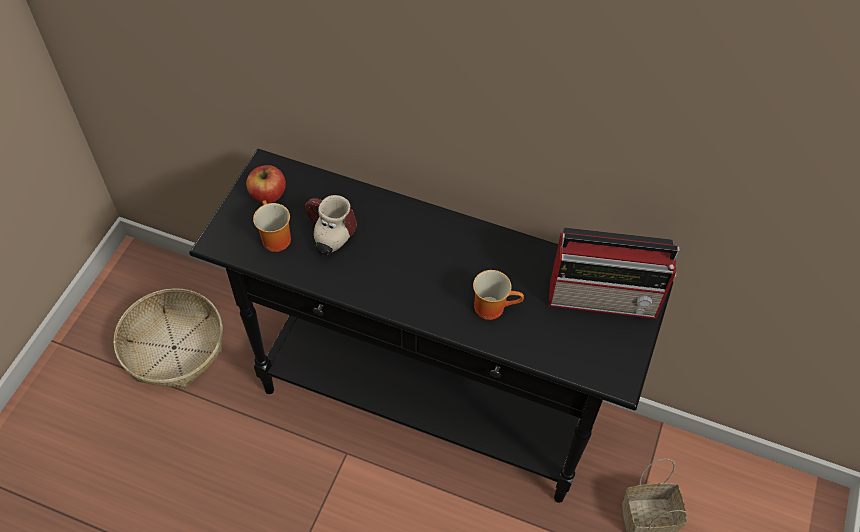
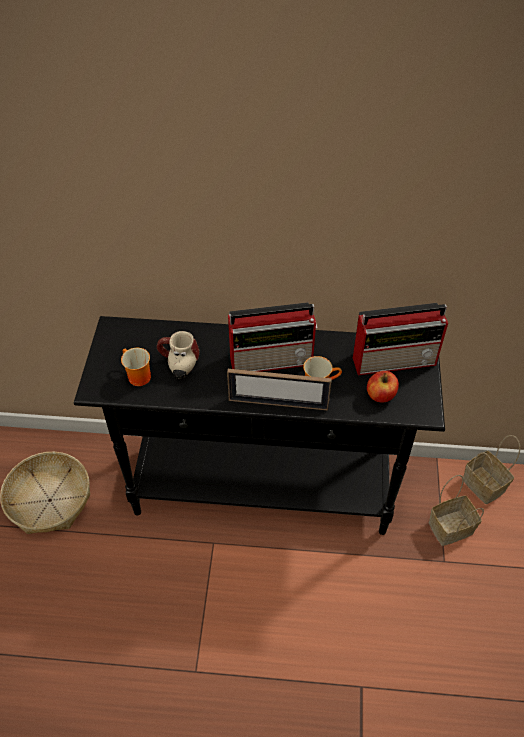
camera: 15 degrees left, 5 degrees down
apple [246,165,286,203] -> apple moved to [367,371,399,403]
none -> picture frame [227,369,332,410]
none -> radio [228,302,318,372]
none -> basket [463,435,520,504]

